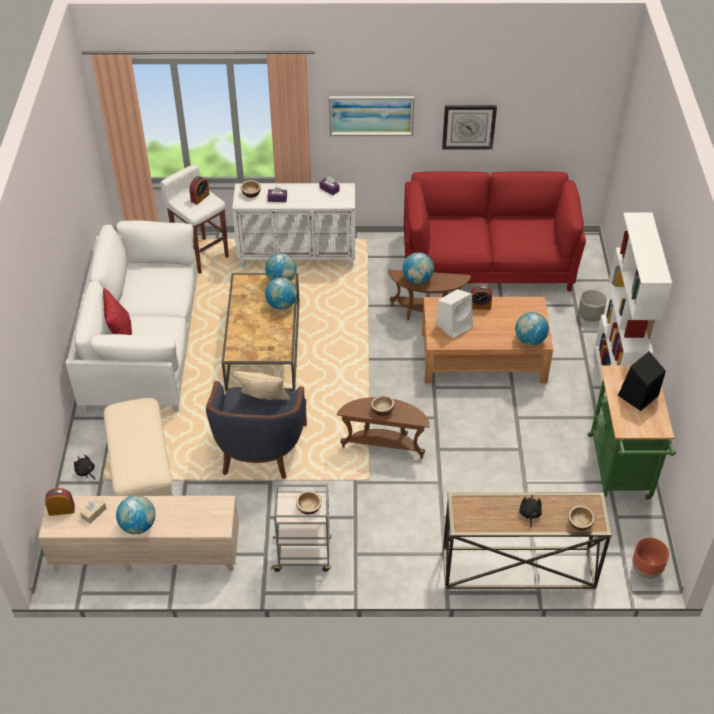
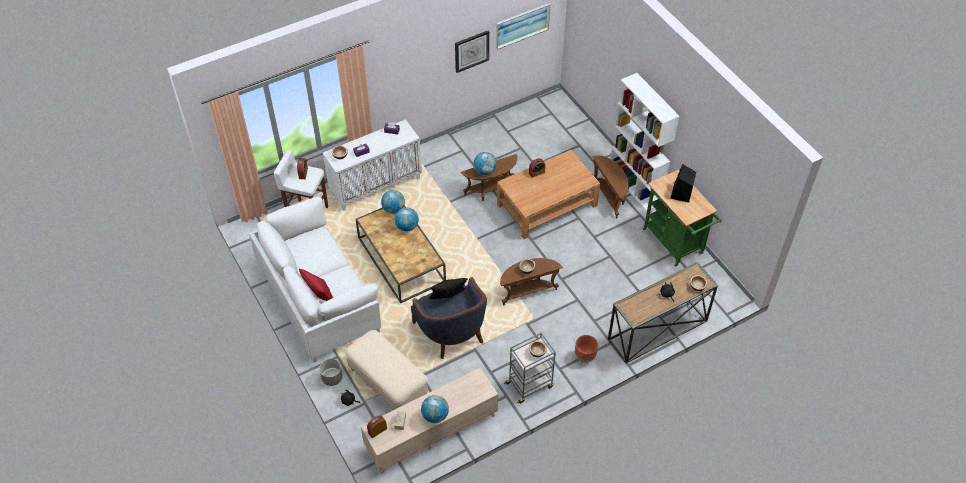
camera: 30 degrees left, 5 degrees up
beige pillow [232,371,290,400] -> black pillow [429,278,468,299]
picture [329,96,414,136] -> picture moved to [496,3,550,50]
red sofa [404,171,586,291] -> none
white speaker [436,289,473,339] -> none
globe [515,312,549,345] -> none
grey planter [578,290,607,322] -> grey planter moved to [319,359,343,386]
brown planter [632,538,669,579] -> brown planter moved to [575,335,598,362]
none -> brown side table [592,155,629,219]

